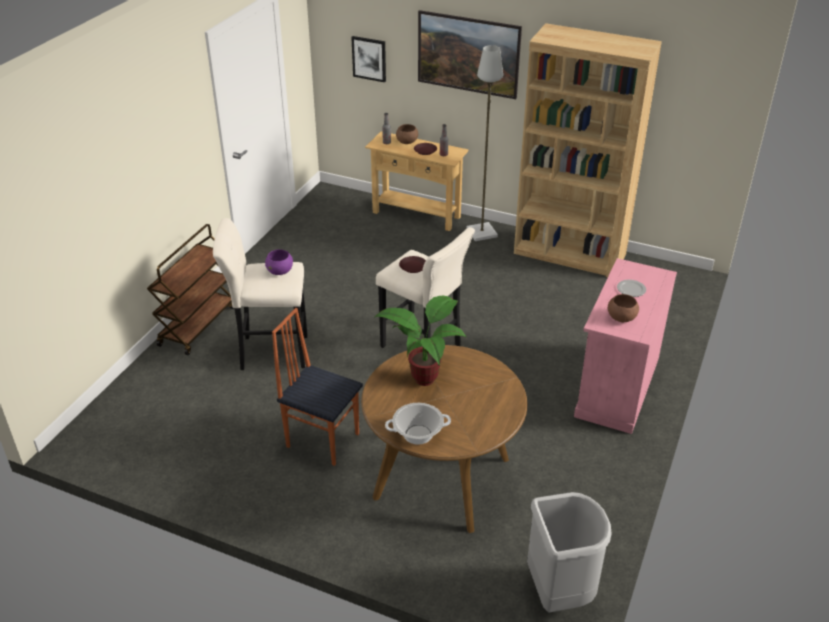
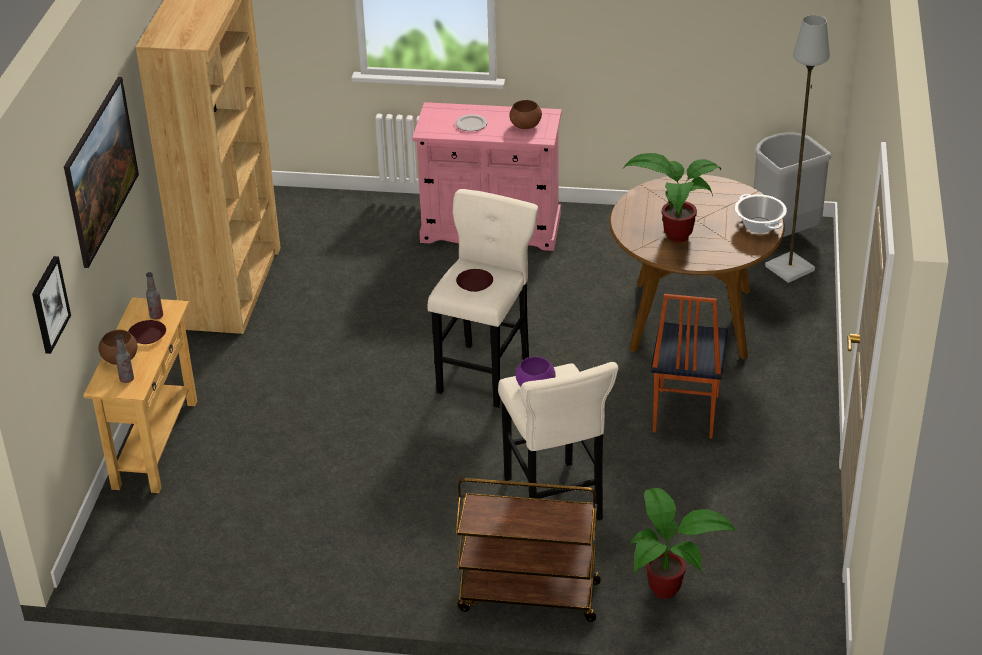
camera: 105 degrees left, 0 degrees up
grey floor lamp [466,45,503,241] -> grey floor lamp moved to [765,15,830,283]
none -> potted plant [629,488,736,599]

